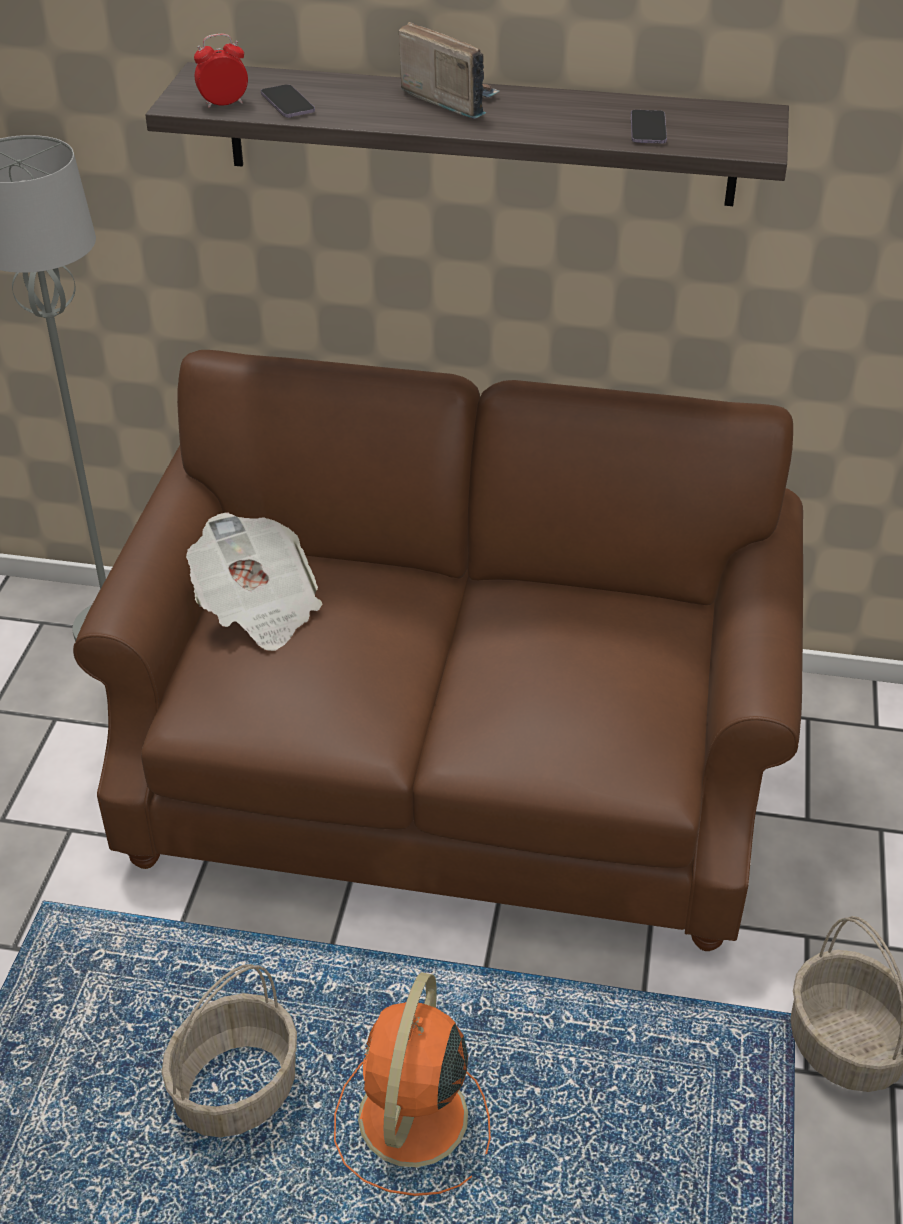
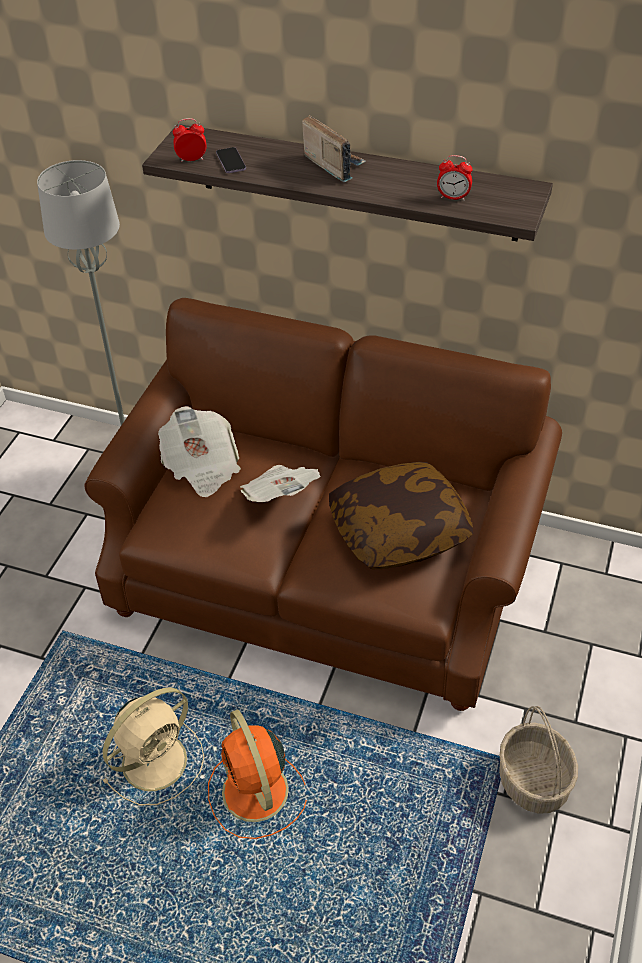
camera: 10 degrees right, 5 degrees up
basket [162,964,297,1137] -> beige fan [102,687,204,805]
orange fan [334,972,491,1196] -> orange fan turned 45 degrees counterclockwise [208,710,307,839]
phone [631,110,667,144] -> alarm clock [437,155,473,200]
none -> newspaper [240,465,321,502]
none -> pillow [329,462,473,569]

